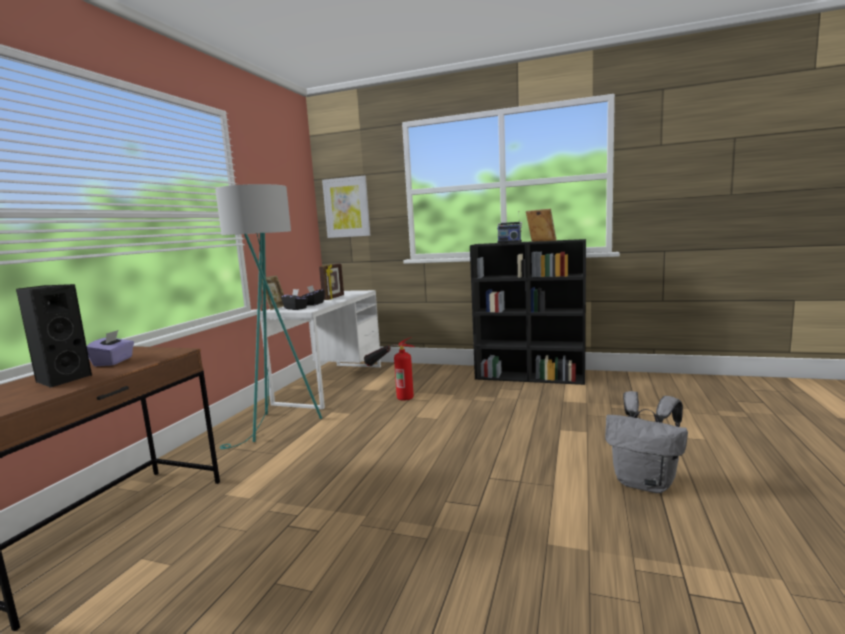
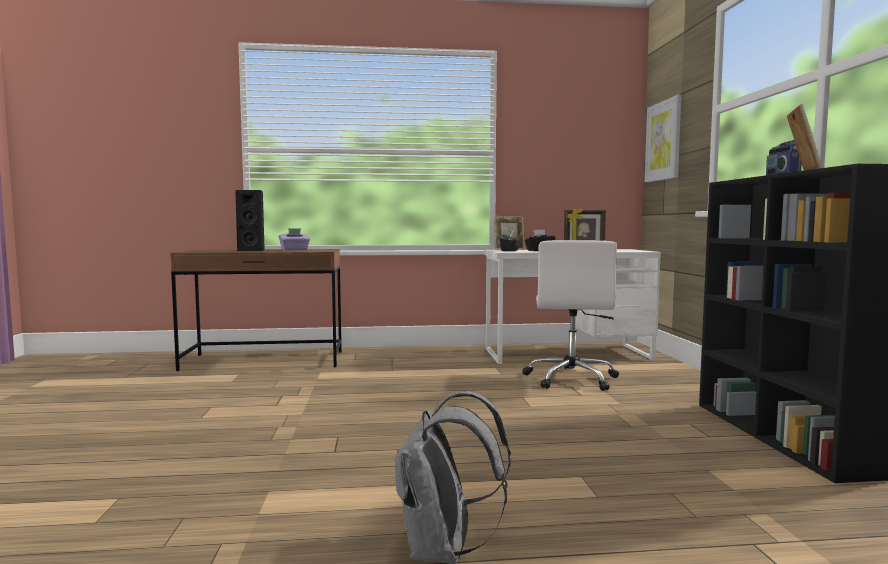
camera: 65 degrees right, 5 degrees down
turquoise floor lamp [215,184,322,449] -> none
fire extinguisher [364,337,415,401] -> white office chair [522,240,619,391]

